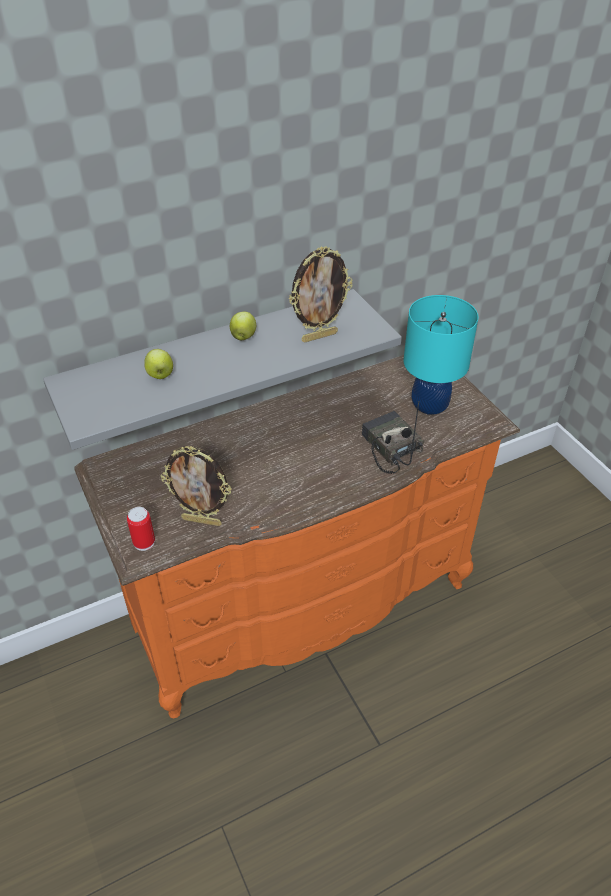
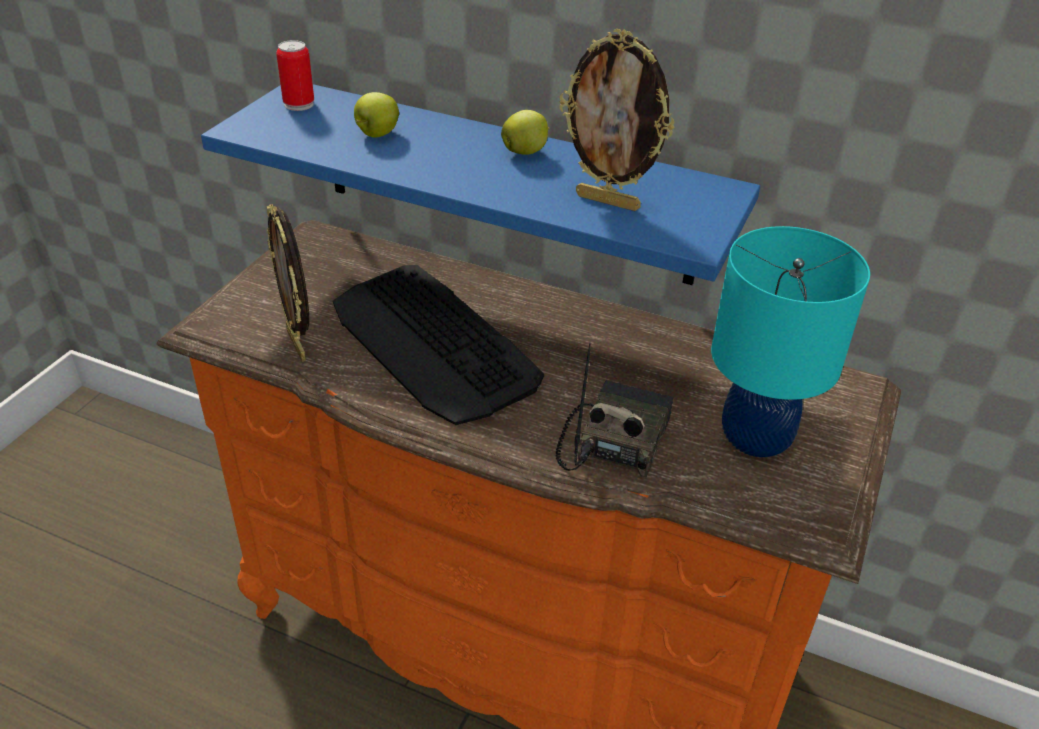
camera: 50 degrees right, 5 degrees down
grey shelf [43,289,402,450] -> blue shelf [201,84,760,285]
can [127,507,155,551] -> can moved to [276,40,314,111]
none -> keyboard [333,265,544,425]

